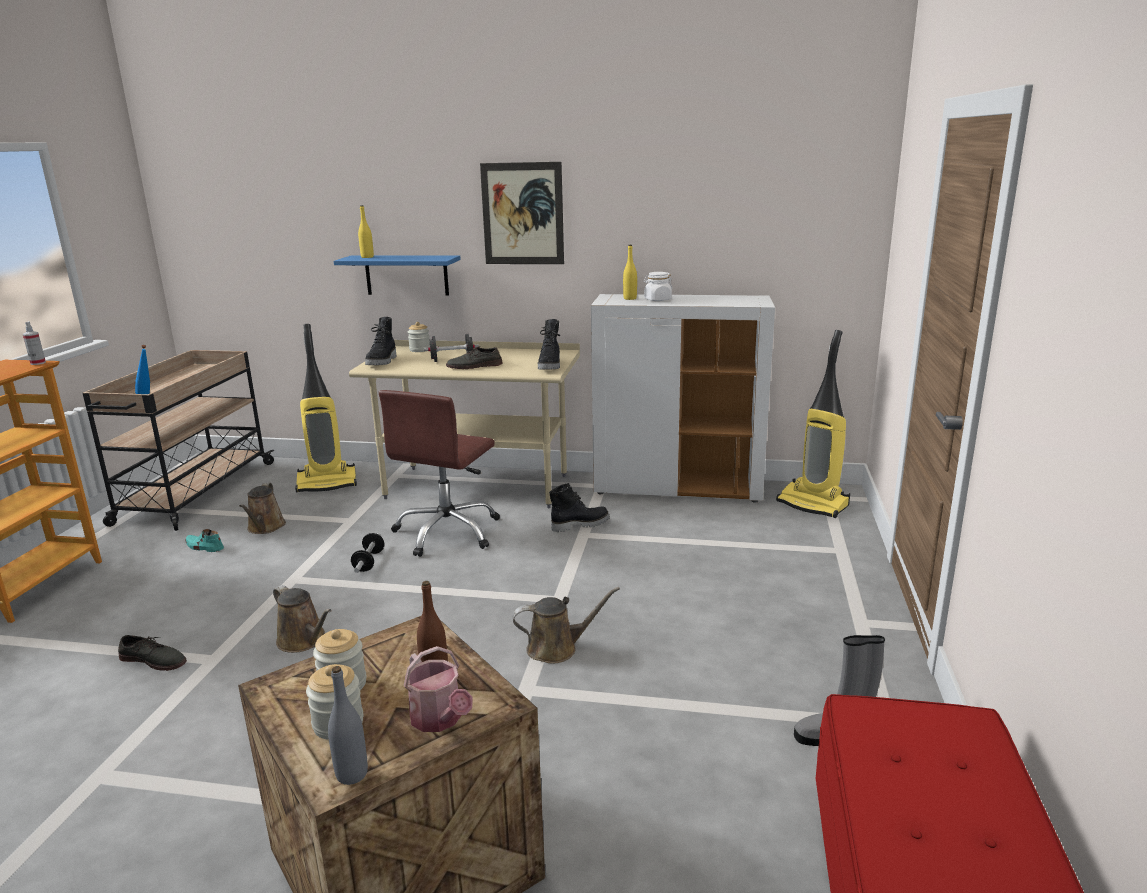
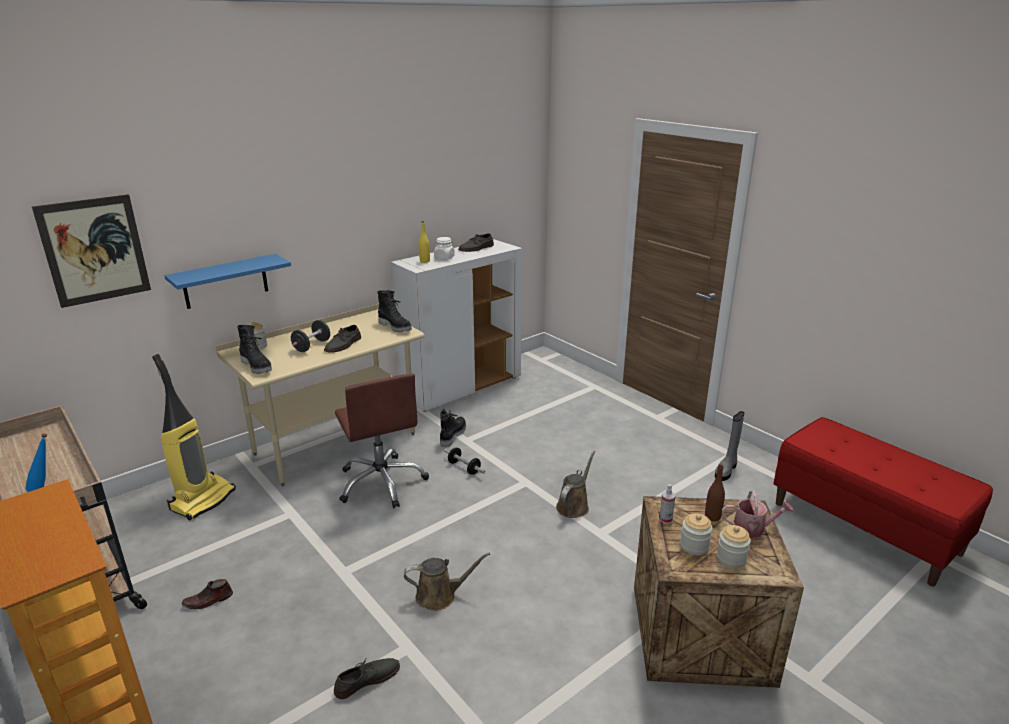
camera: 50 degrees left, 5 degrees up
spray bottle [23,321,46,365] -> spray bottle moved to [659,484,675,524]
turquoise shoe [185,529,224,552] -> brown shoe [182,579,233,609]
brown watering can [239,483,286,534] -> none
grey bottle [328,666,368,785] -> none
dumbbell [351,533,385,573] -> dumbbell moved to [444,448,485,475]
yellow bottle [358,205,374,258] -> none
picture [480,162,564,264] -> picture moved to [32,194,151,308]
vacuum cleaner [776,330,850,518] -> none
none -> grey shoe [458,233,494,252]

